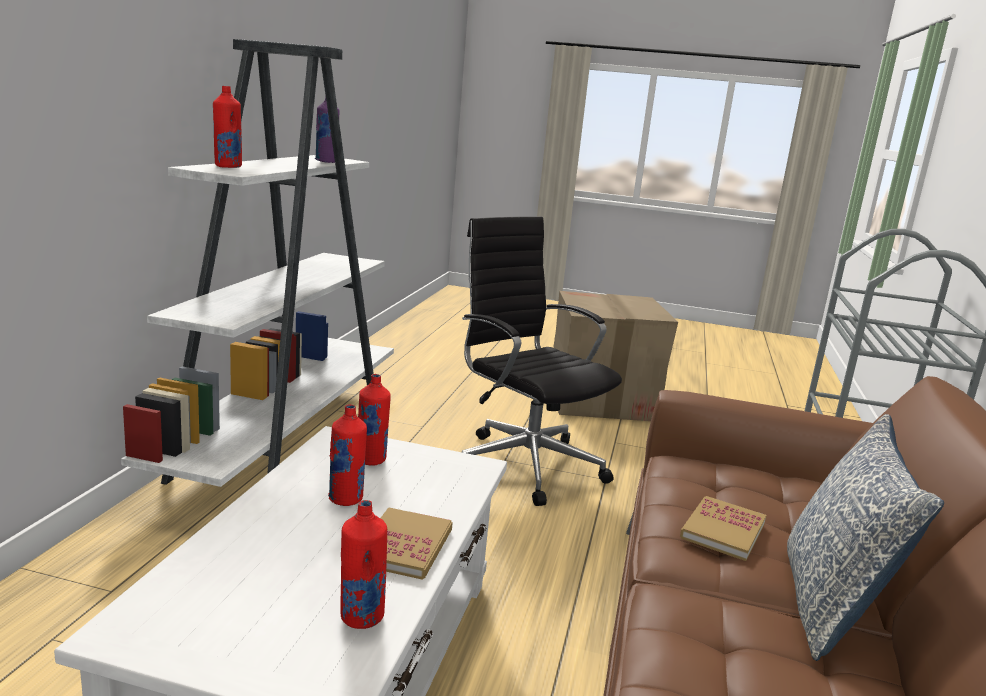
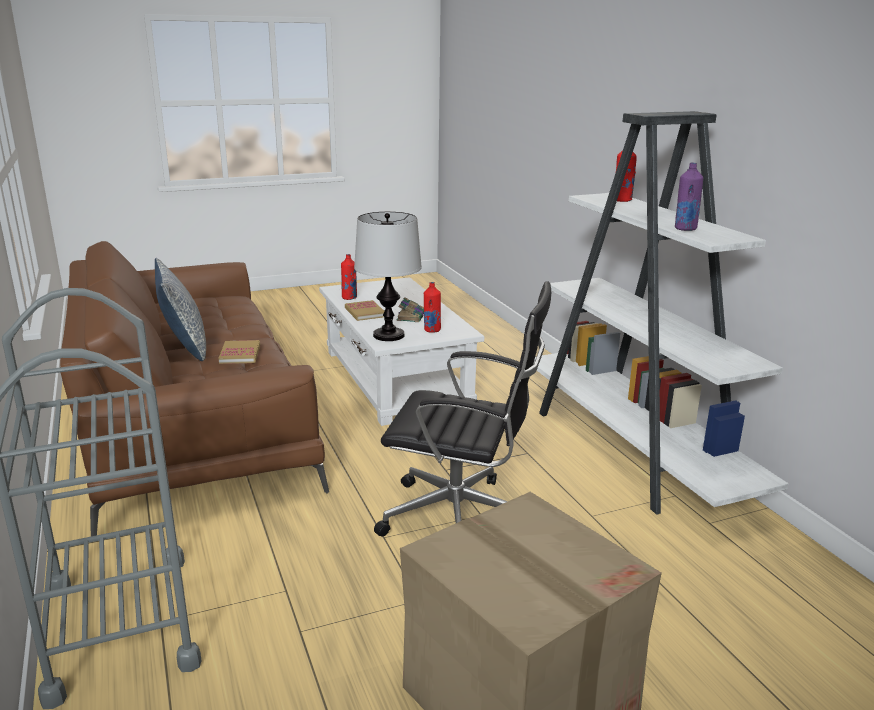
camera: 145 degrees right, 5 degrees up
red bottle [328,404,367,506] -> book [396,297,424,322]
none -> table lamp [354,212,422,341]

